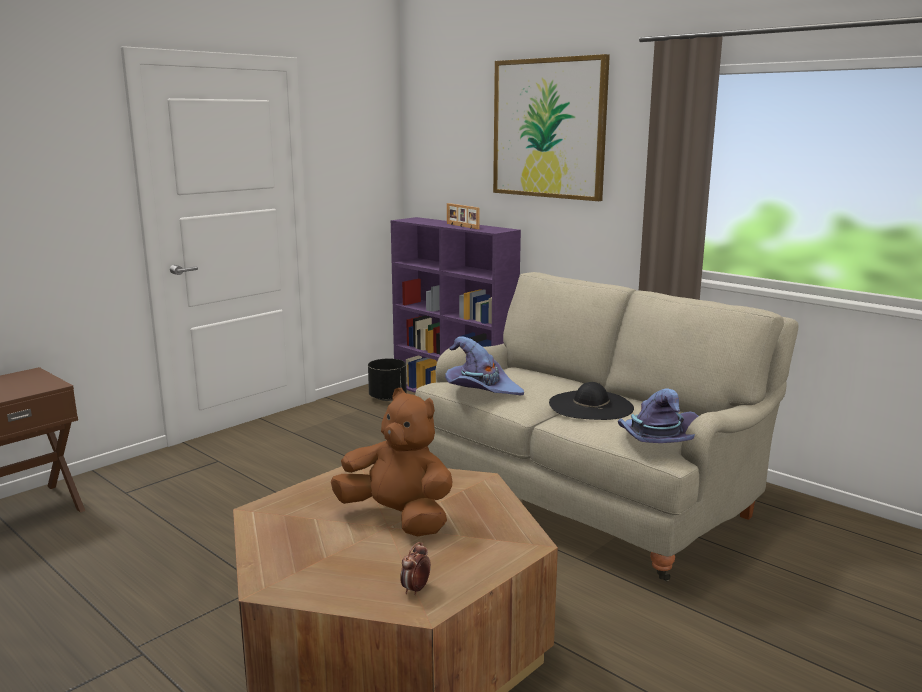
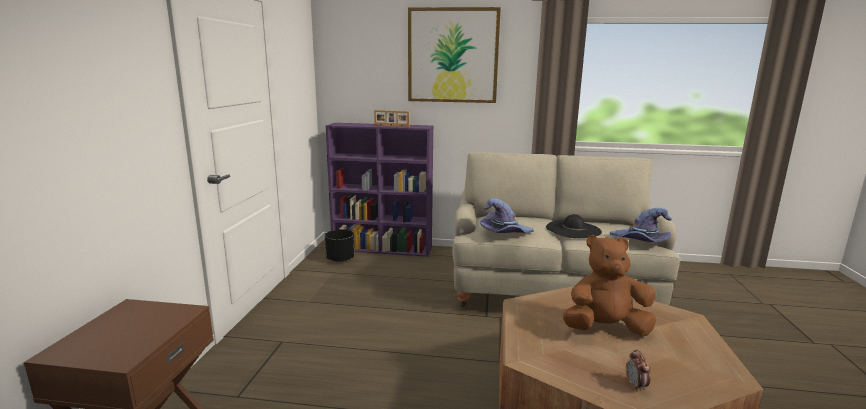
camera: 35 degrees left, 0 degrees up
alarm clock [400,542,431,595] -> alarm clock moved to [626,350,651,392]

